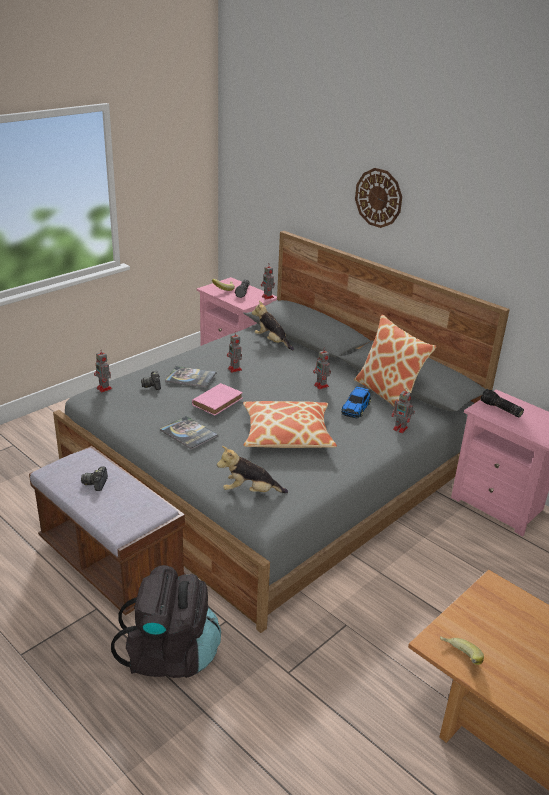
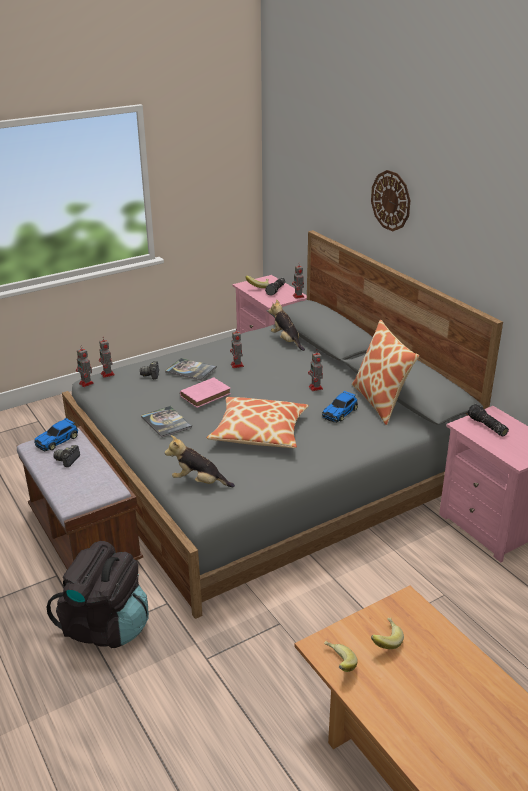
camera: 15 degrees right, 0 degrees up
toy robot [391,388,415,433] -> toy robot moved to [76,348,94,387]
none -> toy car [34,418,79,451]
none -> banana [371,618,404,649]

